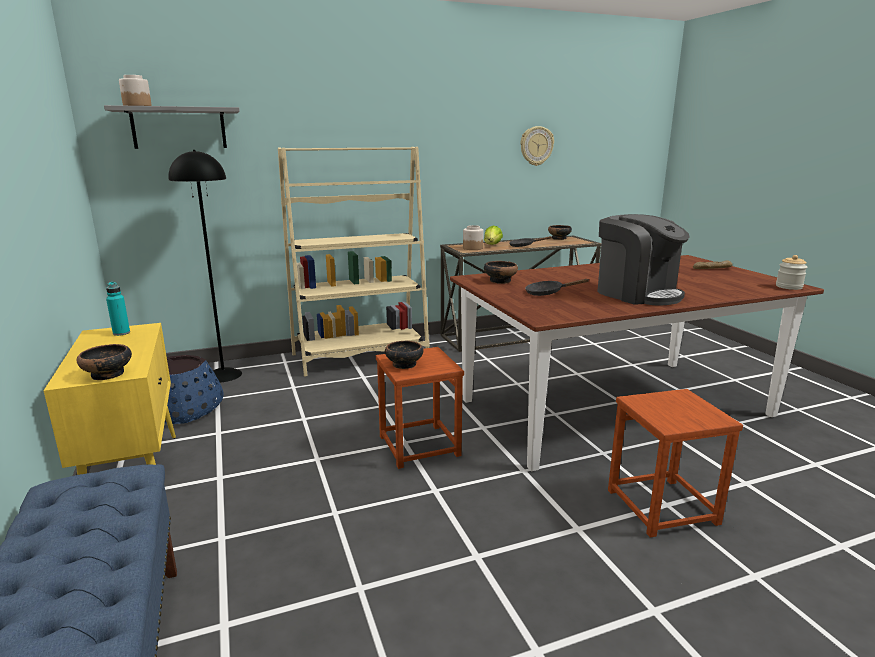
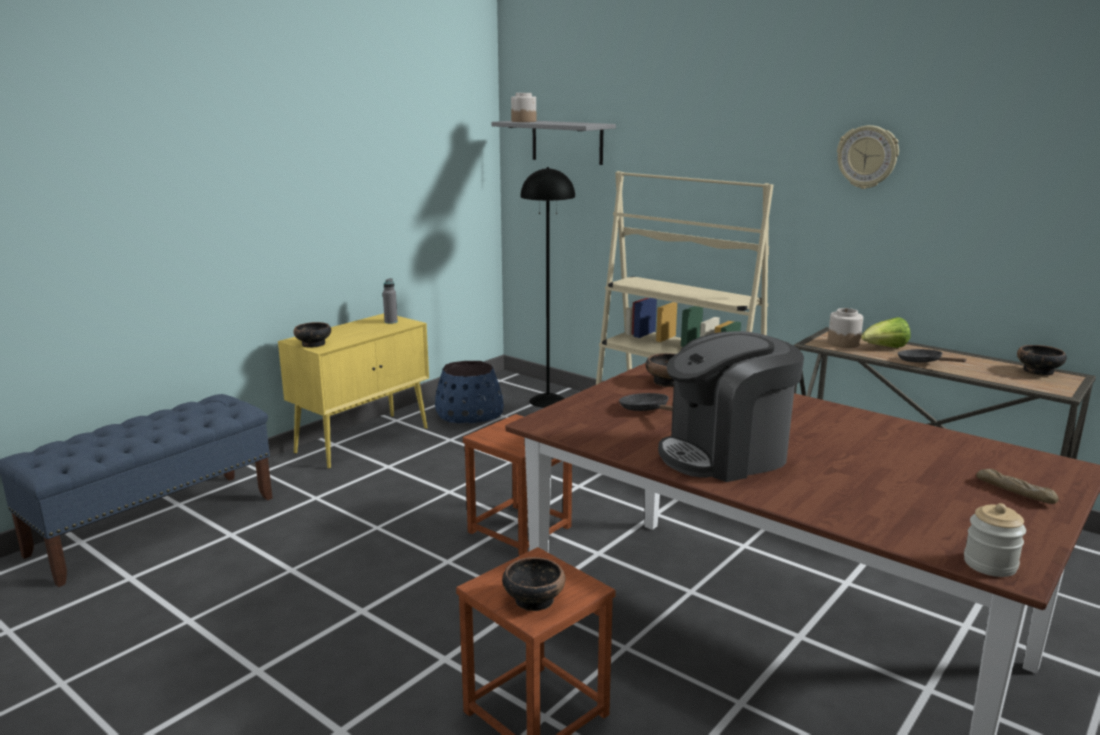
camera: 60 degrees right, 0 degrees up
turquoise bottle [106,282,130,336] -> grey bottle [383,278,398,324]
bowl [385,341,423,369] -> bowl moved to [502,557,565,611]
wall clock [520,126,554,166] -> wall clock moved to [837,125,899,189]
coffee machine [597,214,690,306] -> coffee machine turned 45 degrees clockwise [658,331,804,482]

